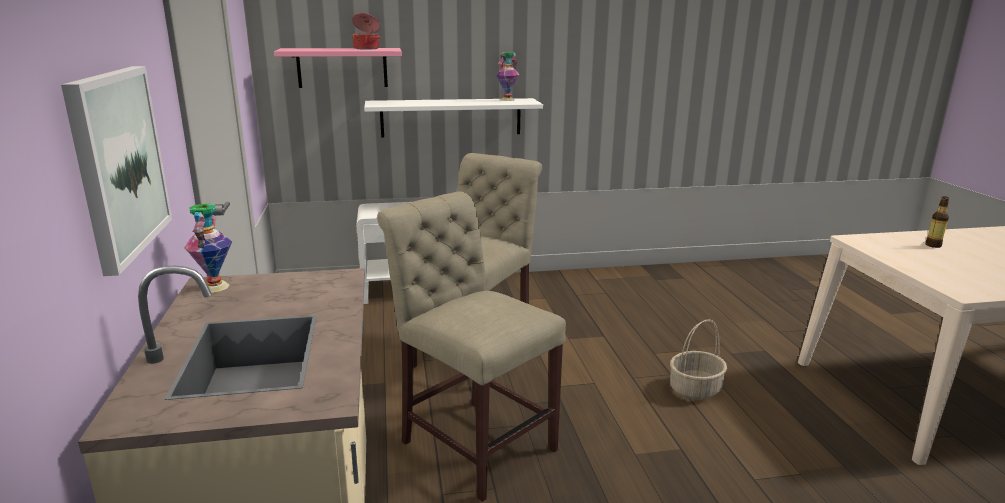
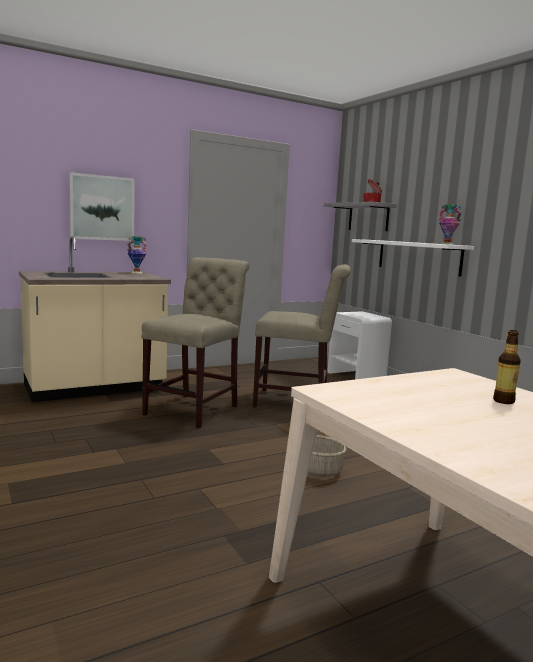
camera: 70 degrees right, 10 degrees down
pink shelf [274,48,402,88] -> grey shelf [324,202,397,231]

